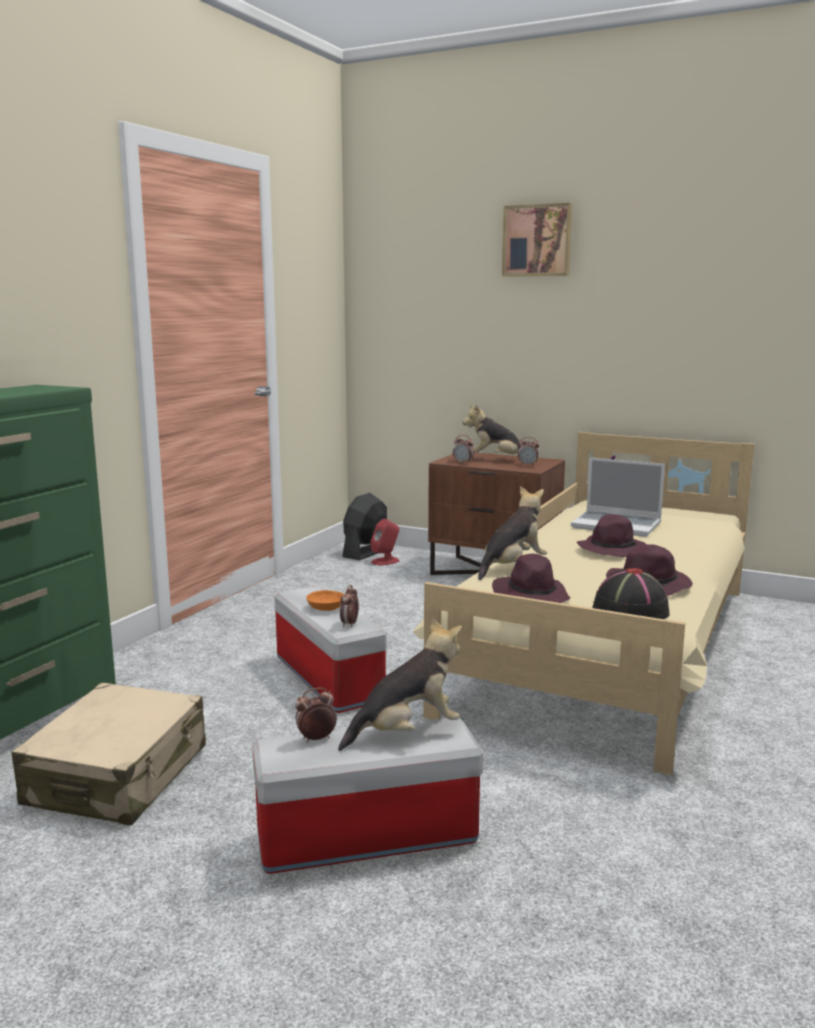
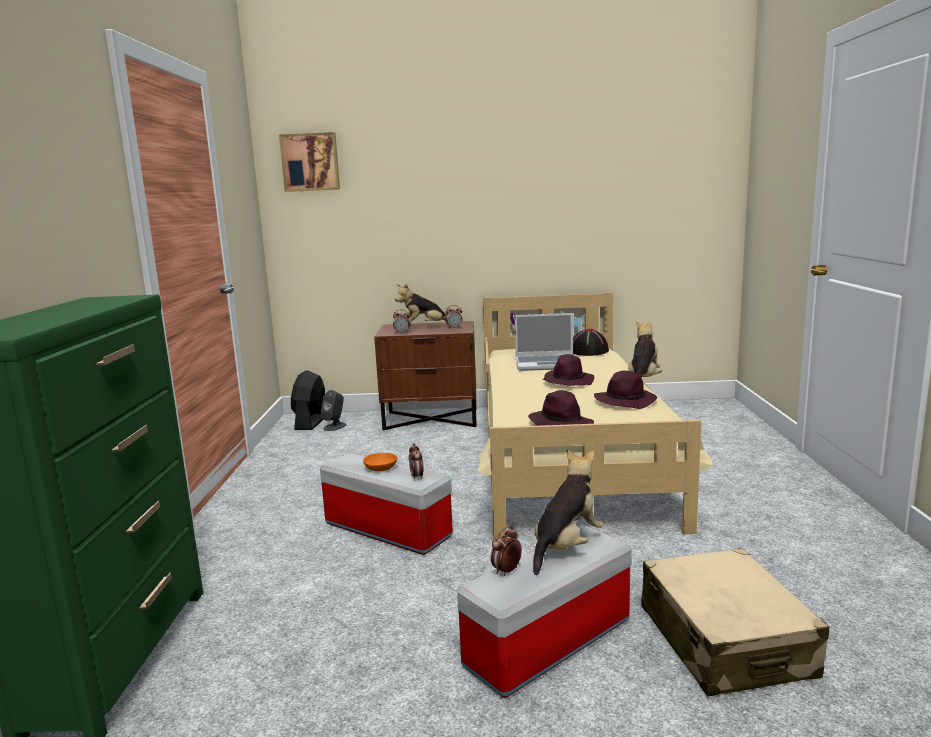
camera: 25 degrees left, 0 degrees up
beige suitcase [12,683,206,825] -> beige suitcase moved to [641,548,829,696]
red speaker [370,519,399,565] -> grey speaker [321,390,347,431]
plush toy [478,486,547,580] -> plush toy moved to [628,321,662,378]
picture [502,203,572,277] -> picture moved to [279,132,340,192]
black hat [592,568,669,619] -> black hat moved to [573,329,609,356]

